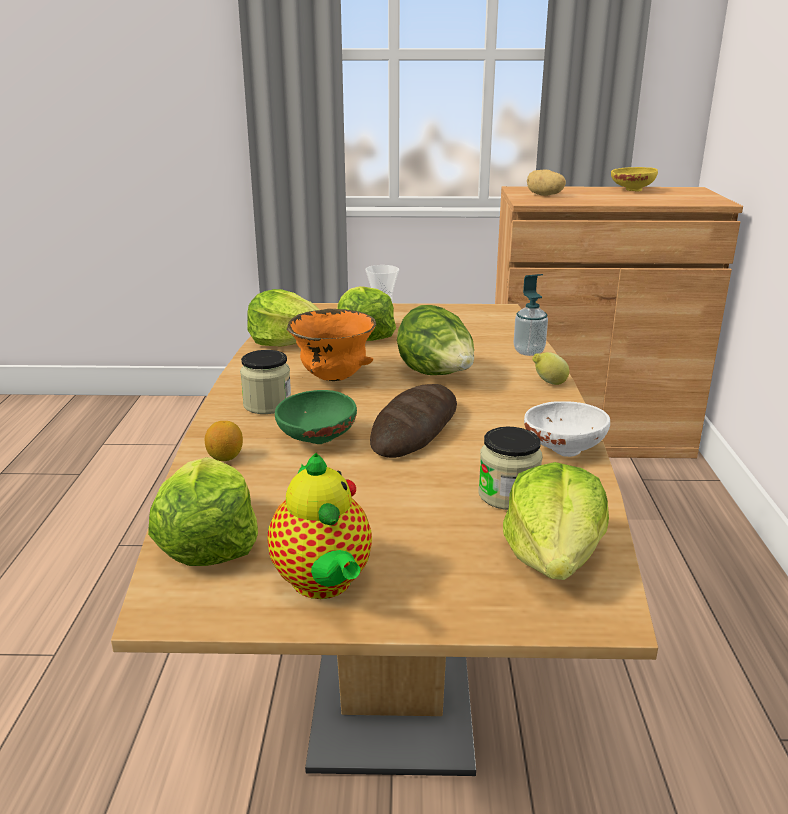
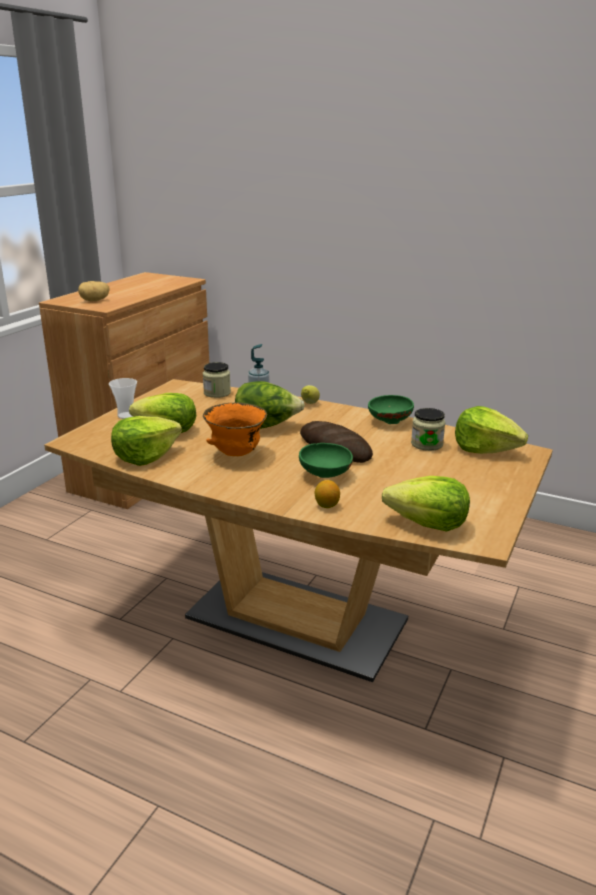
camera: 65 degrees left, 0 degrees up
jar [240,350,291,414] -> jar moved to [203,362,231,398]
teapot [267,453,372,599] -> none
white bowl [524,401,610,457] -> green bowl [368,395,414,424]
yellow bowl [611,167,658,192] -> none

